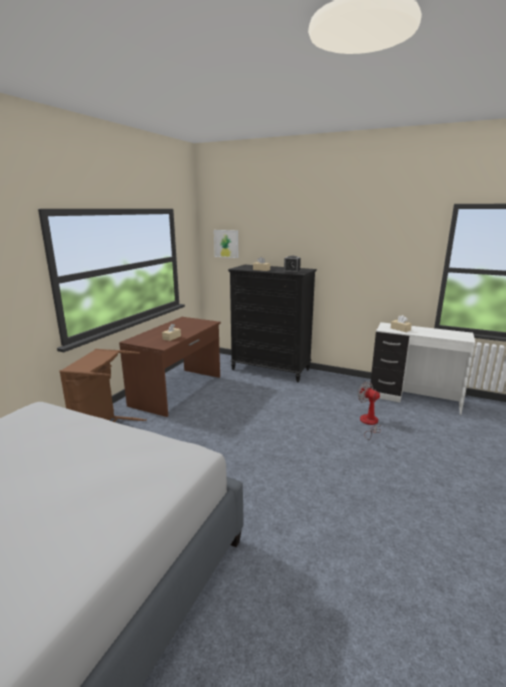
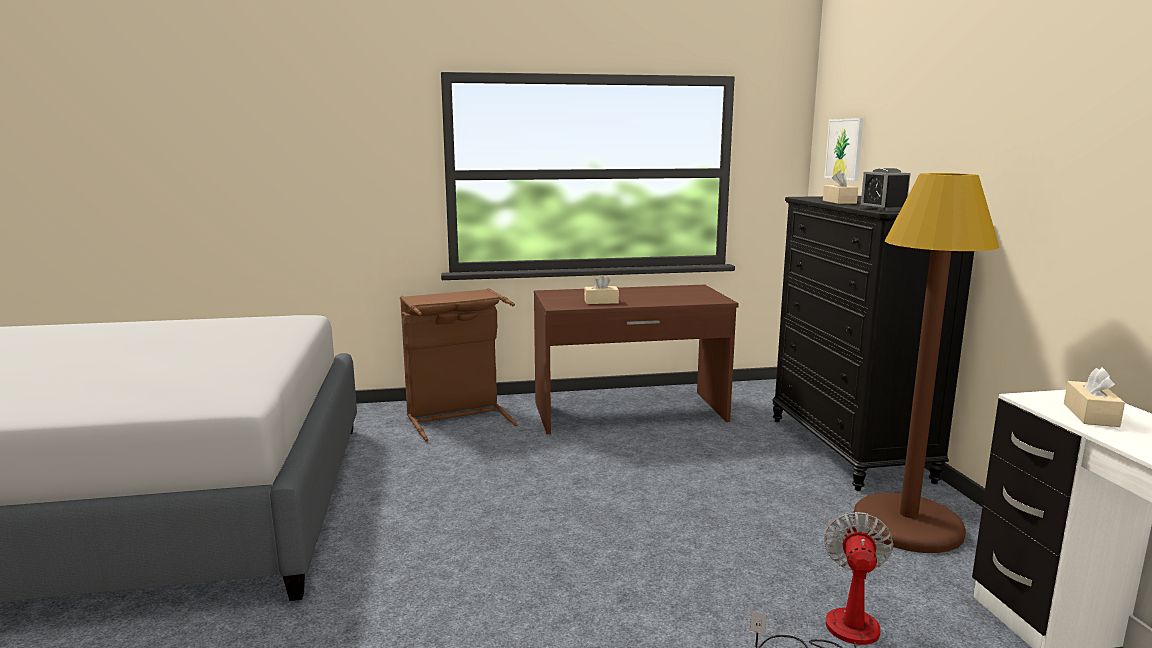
camera: 55 degrees right, 5 degrees down
none -> brown floor lamp [853,173,1000,553]

